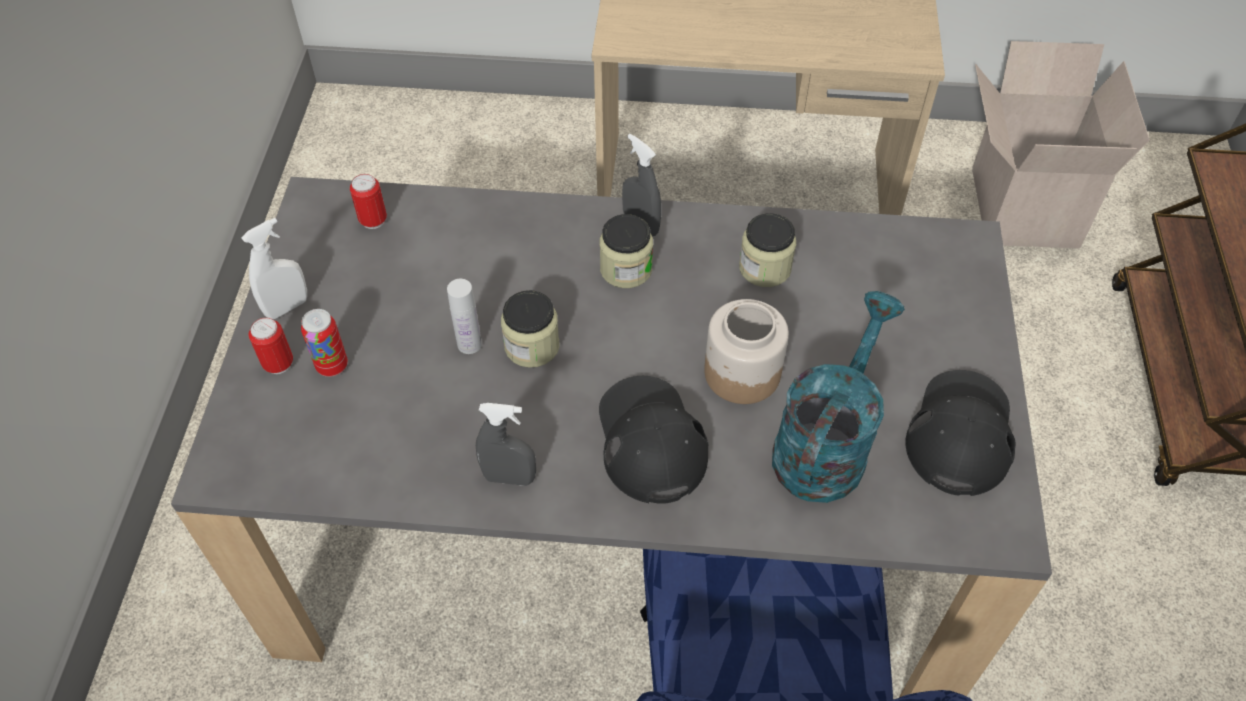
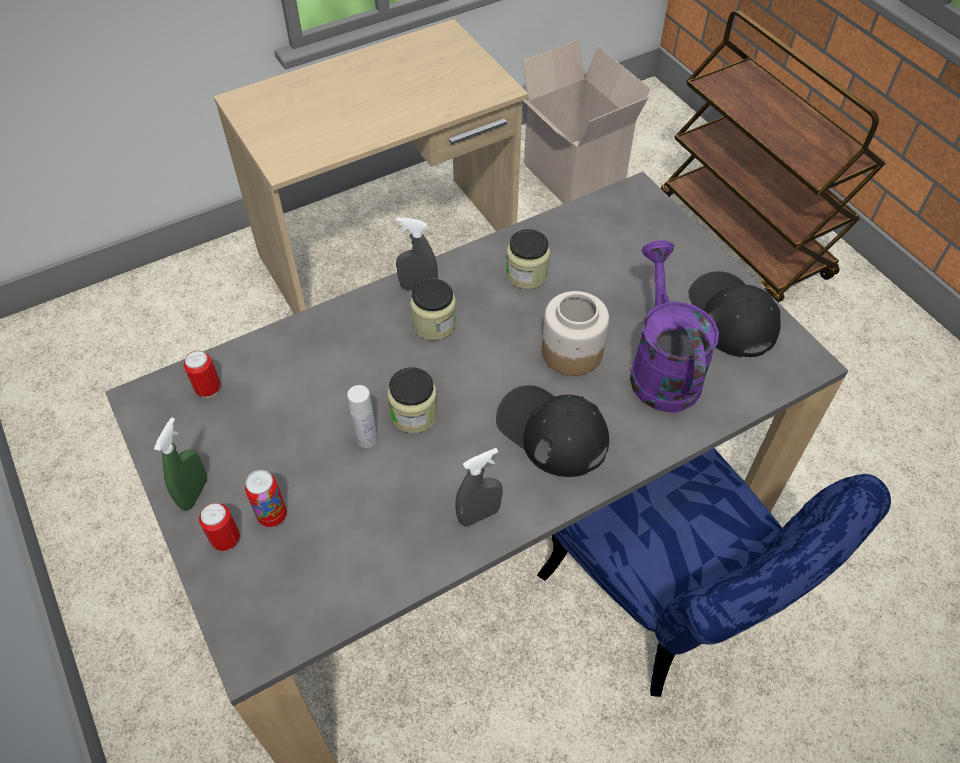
camera: 35 degrees left, 0 degrees up
white spray bottle [241,218,307,319] -> green spray bottle [154,417,207,510]
turquoise watering can [772,291,905,503] -> purple watering can [630,240,719,412]

